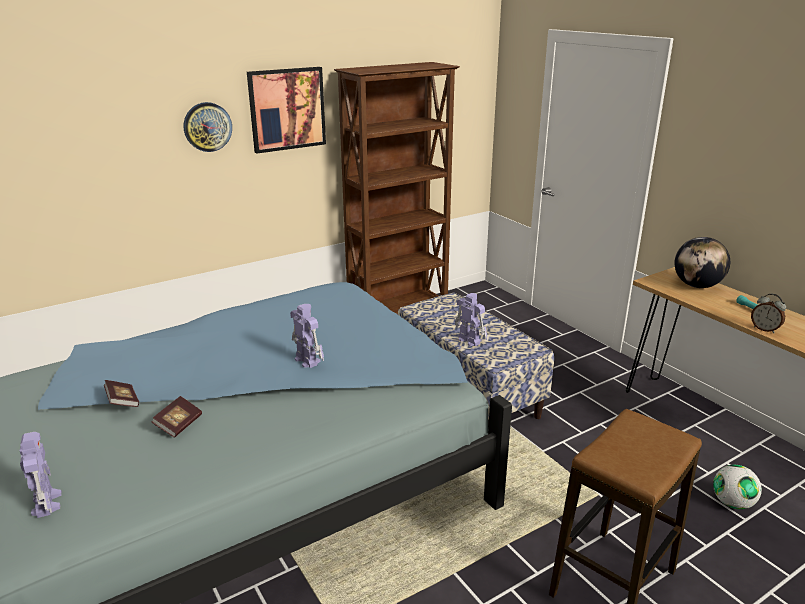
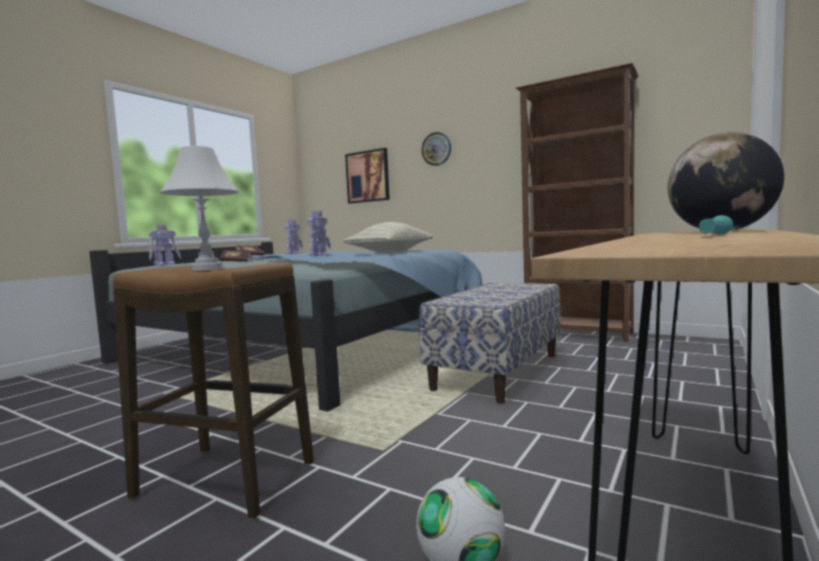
camera: 65 degrees right, 20 degrees down
picture [247,67,326,153] -> picture moved to [345,148,390,204]
toy robot [455,293,487,346] -> toy robot moved to [284,219,303,254]
alarm clock [751,294,786,333] -> none
none -> white table lamp [160,146,239,271]
none -> pillow [343,222,433,253]

